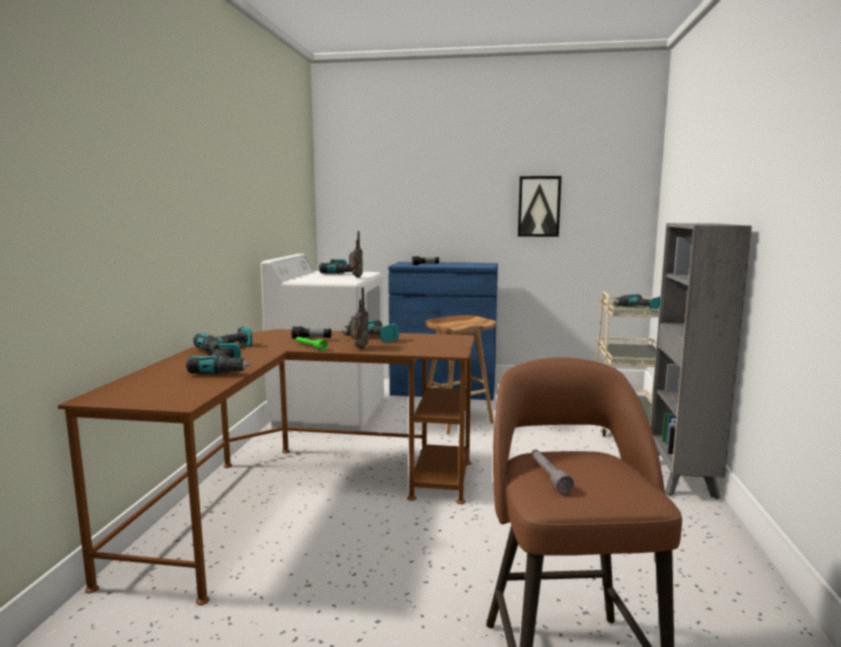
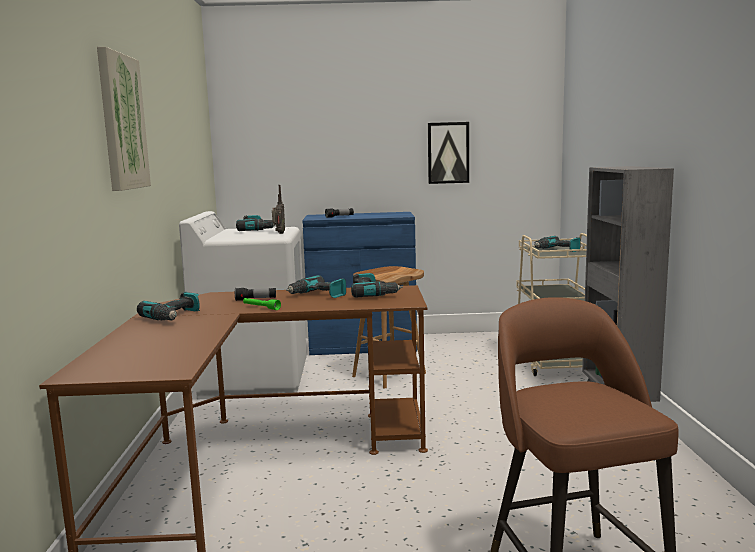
camera: 10 degrees left, 0 degrees up
power drill [186,343,251,374] -> power drill moved to [351,273,403,297]
radio [349,287,369,349] -> none
grey flashlight [531,449,574,493] -> none
none -> picture [97,47,151,191]

